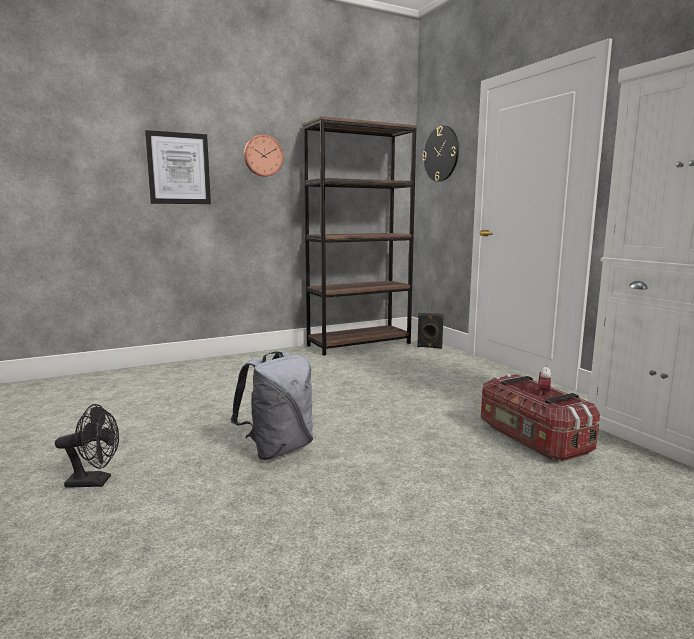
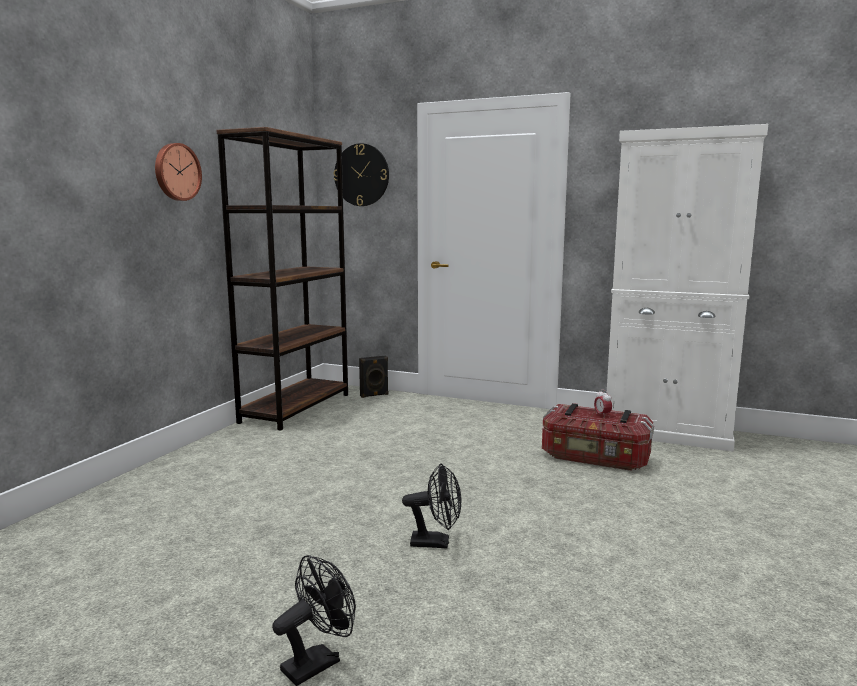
camera: 40 degrees left, 0 degrees up
picture [145,130,211,204] -> none
grey backpack [231,351,313,460] -> black fan [402,463,461,549]

